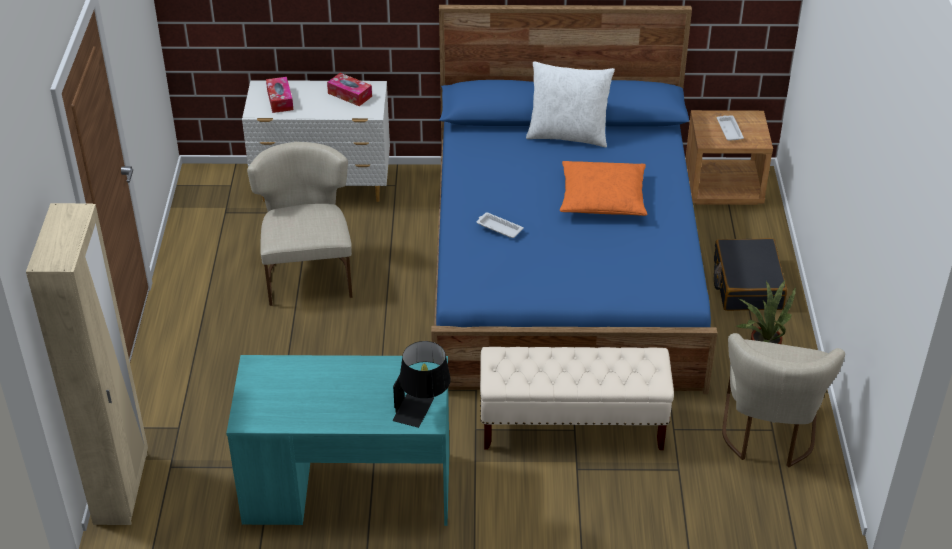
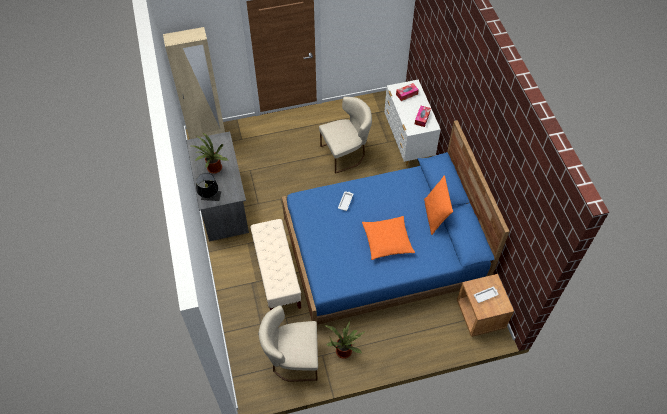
camera: 75 degrees right, 15 degrees up
turquoise desk [226,355,449,526] -> grey desk [186,132,249,241]
white pillow [526,61,615,148] -> orange pillow [424,175,453,235]
black suitcase [714,238,787,311] -> none
none -> potted plant [191,132,228,174]

